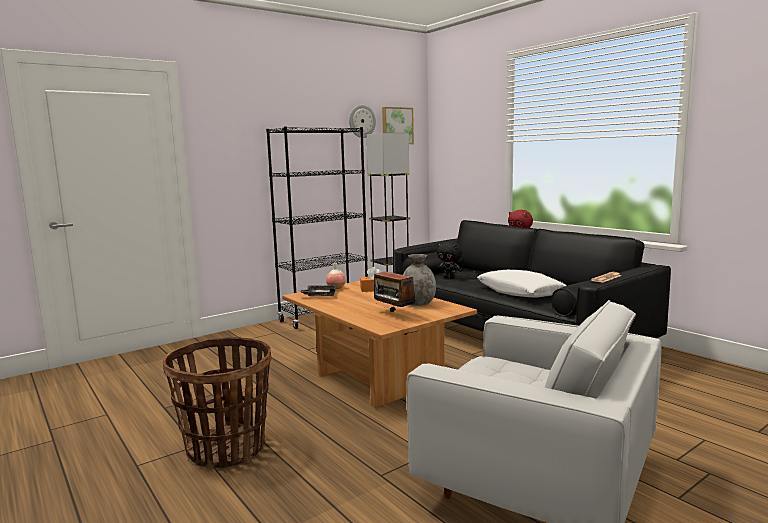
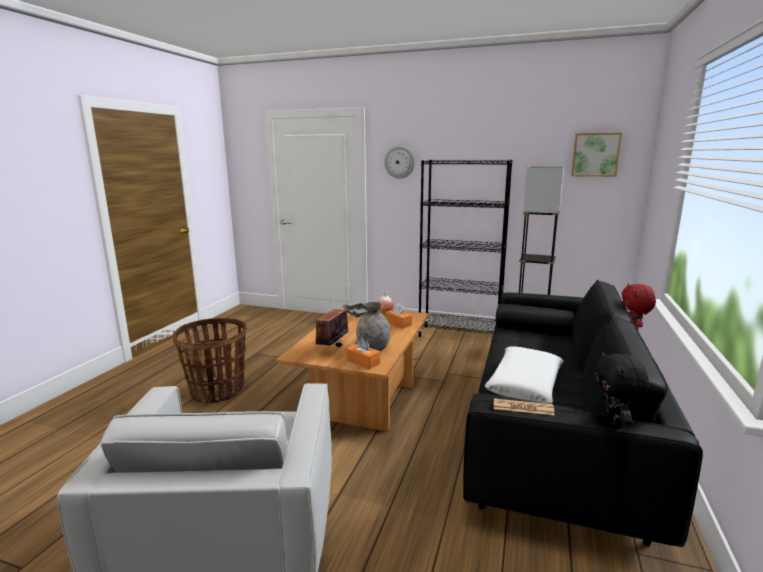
camera: 55 degrees right, 5 degrees up
wall clock [349,105,376,138] -> wall clock moved to [384,146,415,179]
black plush toy [437,241,462,279] -> black plush toy moved to [594,352,649,429]
none -> orange tissue box [347,338,380,369]

